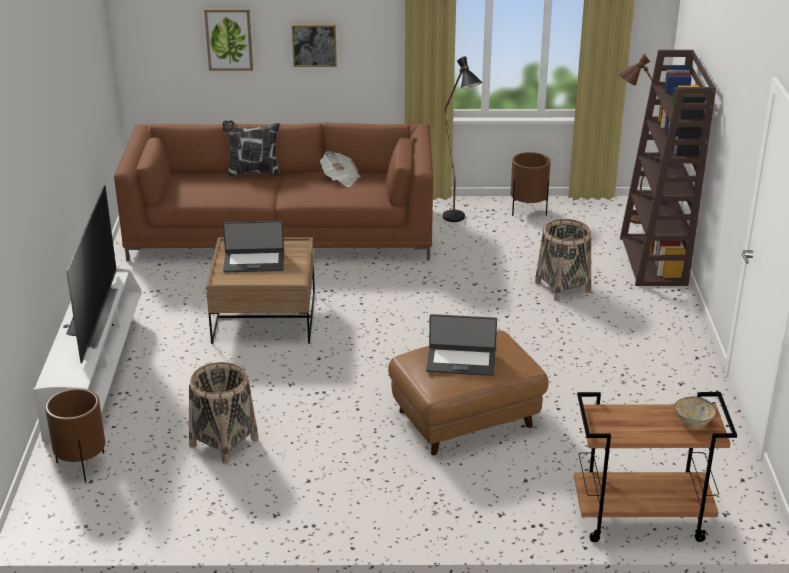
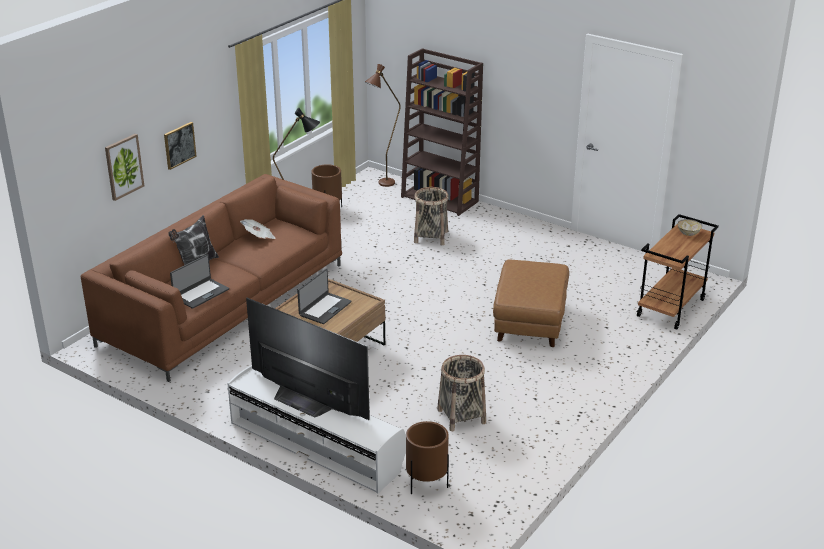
camera: 55 degrees left, 0 degrees up
laptop [426,314,497,376] -> laptop moved to [170,254,229,309]

